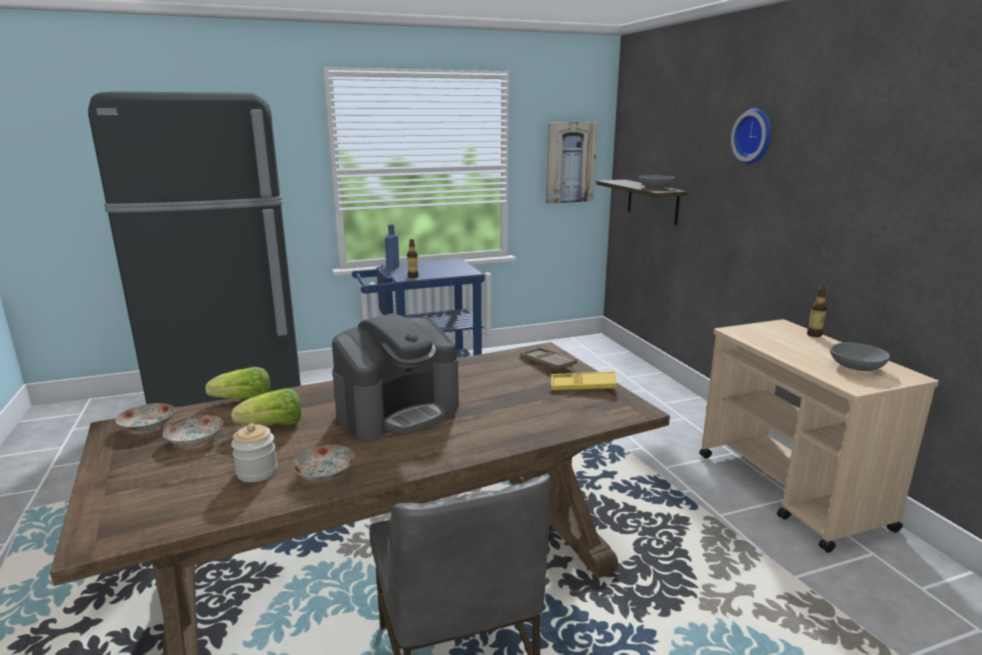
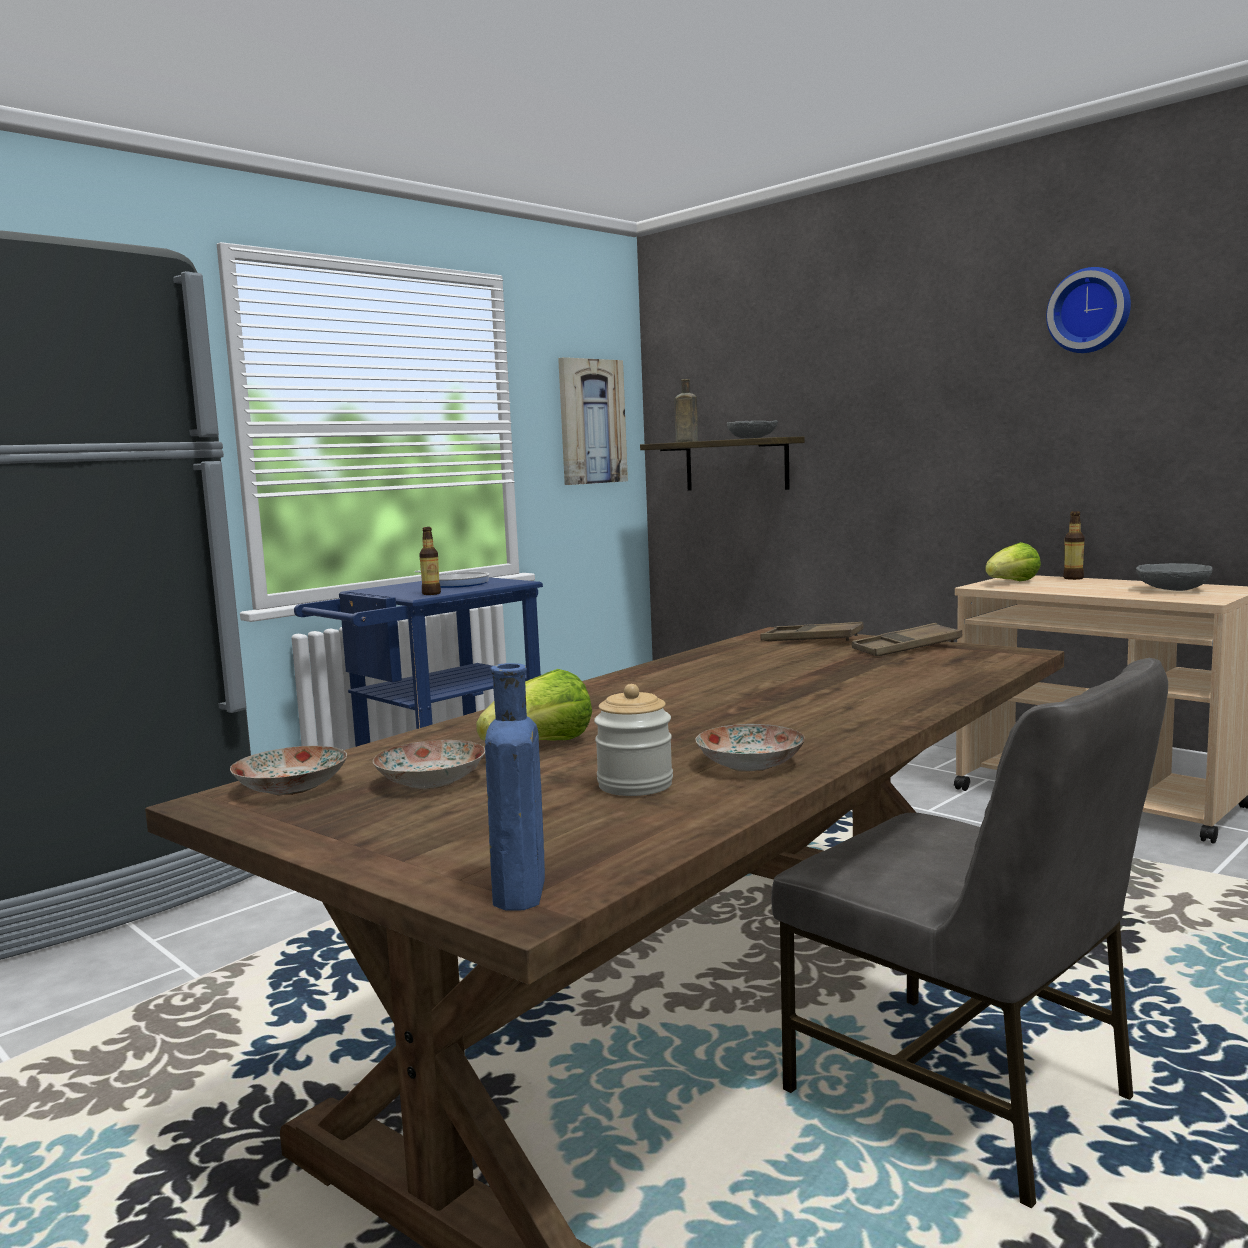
camera: 25 degrees left, 10 degrees down
lettuce [206,367,270,399] -> lettuce moved to [985,542,1041,581]
coffee machine [332,313,459,440] -> none
blue bottle [385,224,399,269] -> blue bottle moved to [485,663,545,911]
yellow tray [551,371,617,390] -> brown tray [852,623,962,656]
wall clock [731,109,772,164] -> wall clock moved to [1046,267,1131,353]
none -> frying pan [415,571,490,588]
none -> brown bottle [675,379,698,442]

